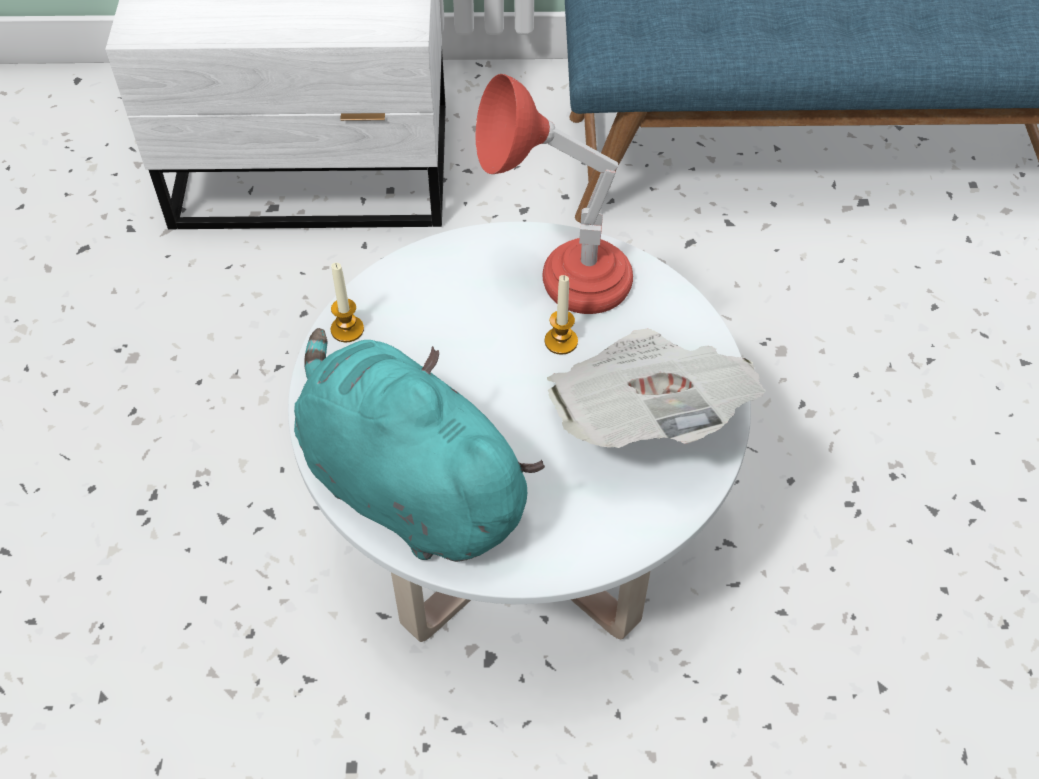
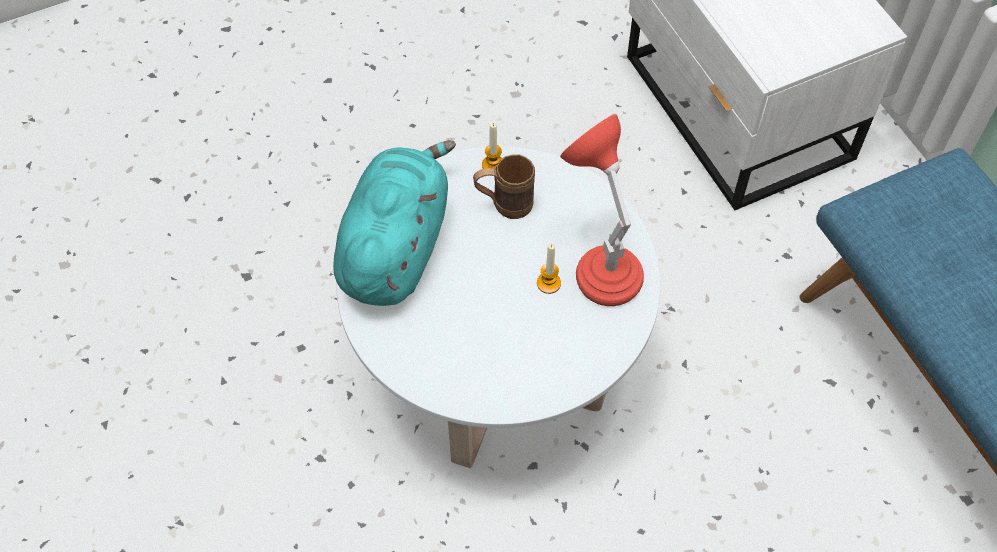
camera: 65 degrees right, 5 degrees up
newspaper [547,329,766,448] -> none
none -> brown mug [473,155,535,219]

